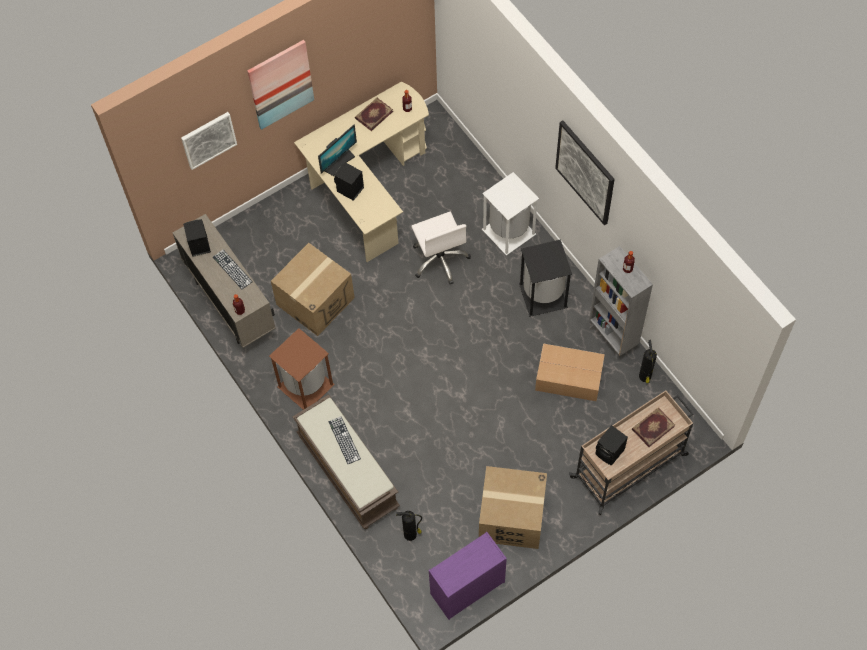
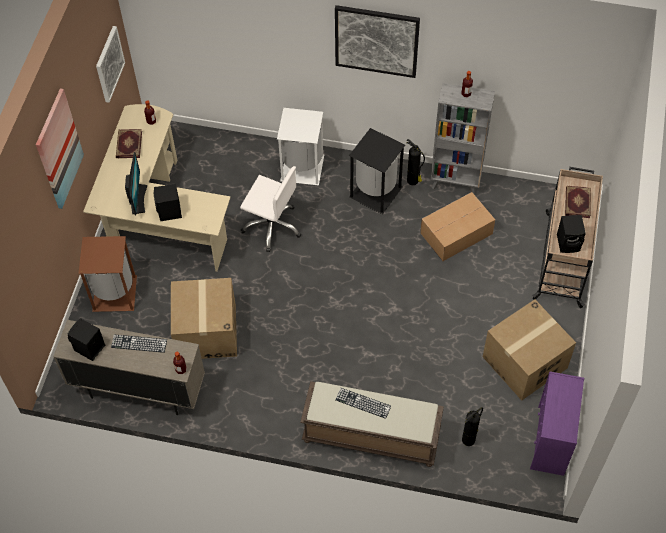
camera: 45 degrees left, 5 degrees down
picture [181,112,237,170] -> picture moved to [96,26,125,103]
brown trash can [269,328,335,410] -> brown trash can moved to [78,236,137,312]
fire extinguisher [639,340,657,383] -> fire extinguisher moved to [407,139,425,185]

